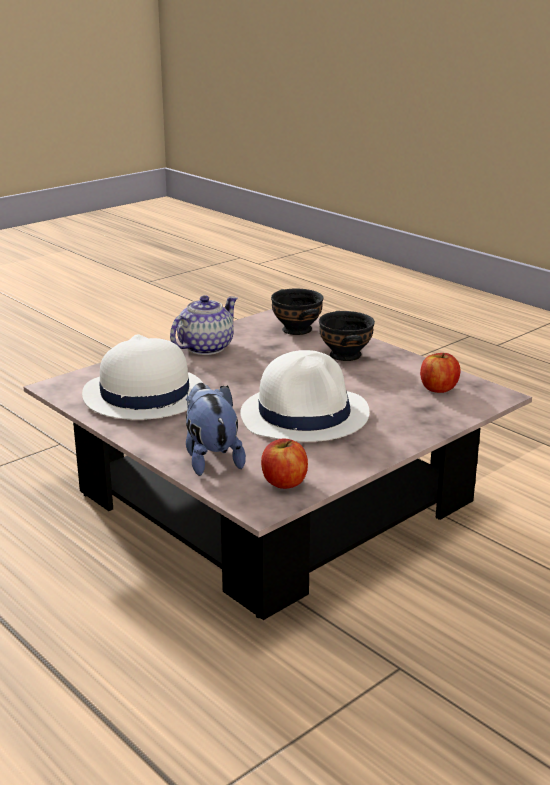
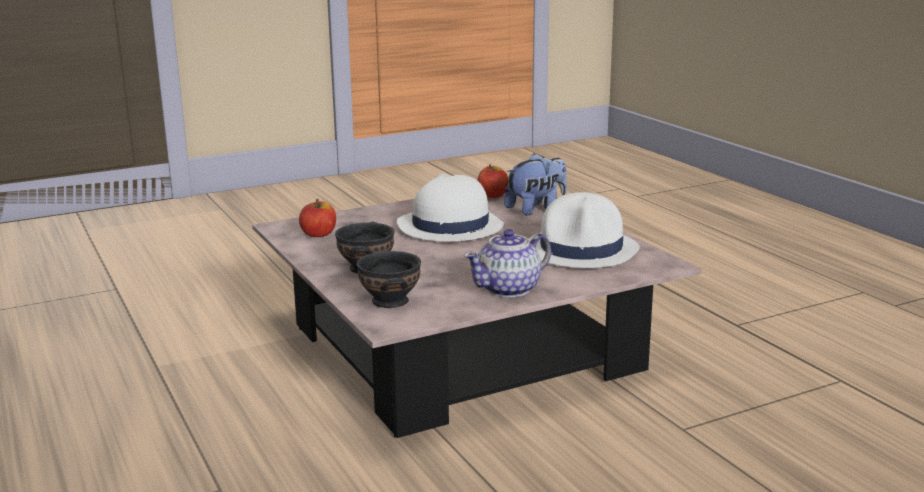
camera: 165 degrees left, 5 degrees down
plush toy [186,383,246,476] -> plush toy turned 120 degrees counterclockwise [504,153,567,216]

